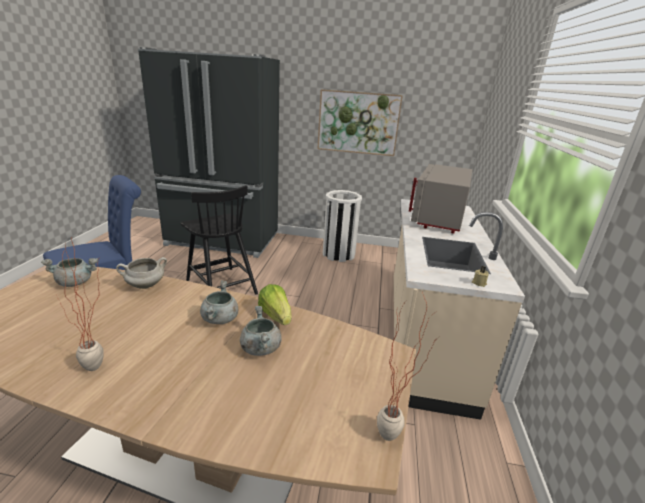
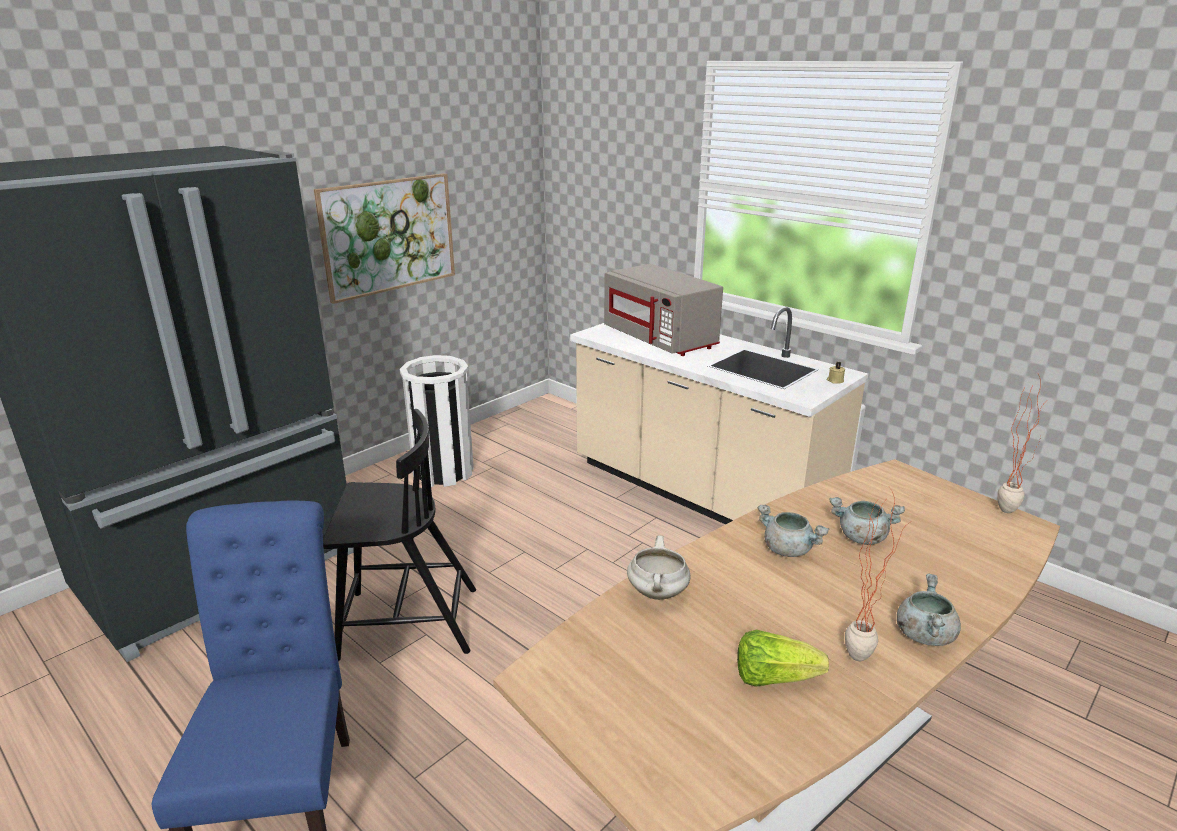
camera: 55 degrees left, 0 degrees up
grey cooking pot [41,258,98,287] -> grey cooking pot moved to [897,573,961,646]
lettuce [258,284,292,325] -> lettuce moved to [737,630,829,687]

